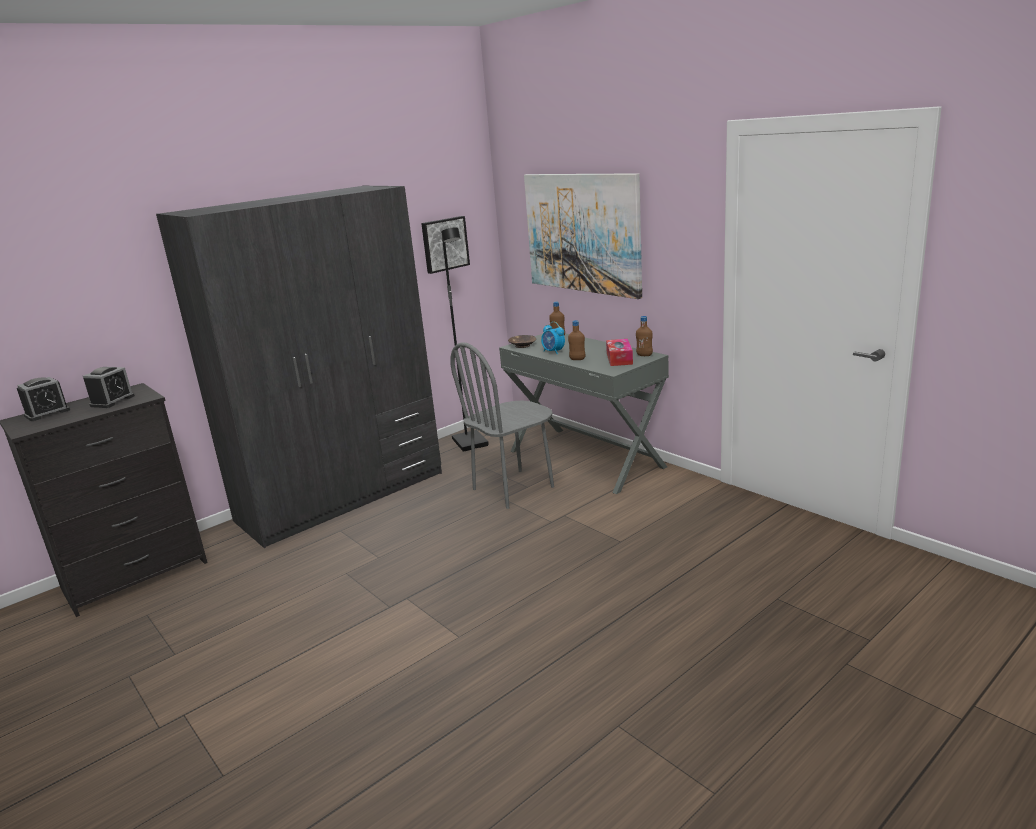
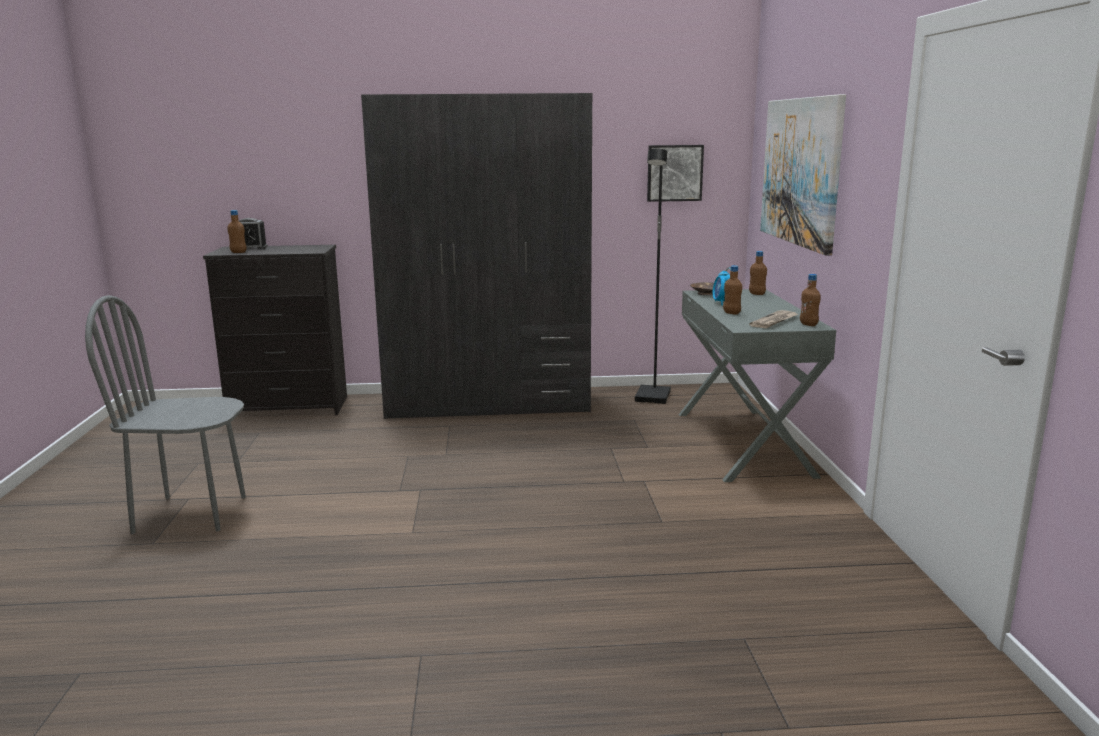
camera: 35 degrees right, 5 degrees down
alarm clock [83,367,135,408] -> none
grey chair [450,342,554,509] -> grey chair moved to [85,295,246,534]
tissue box [606,339,633,366] -> newspaper [750,310,798,328]
none -> brown bottle [227,210,247,253]

